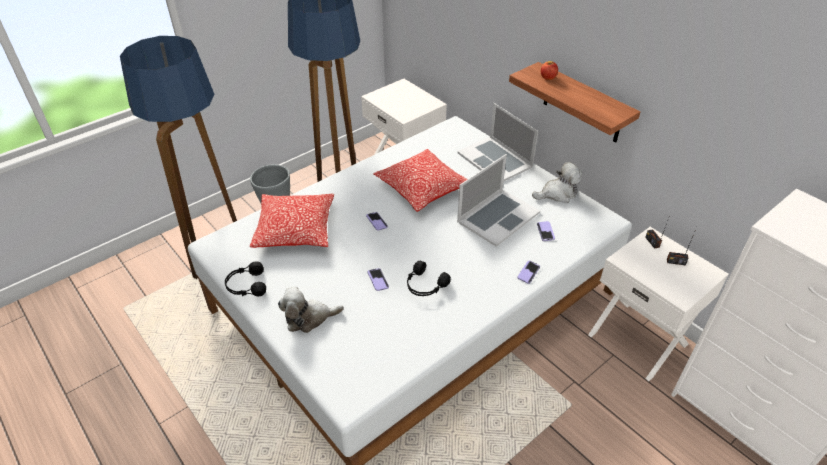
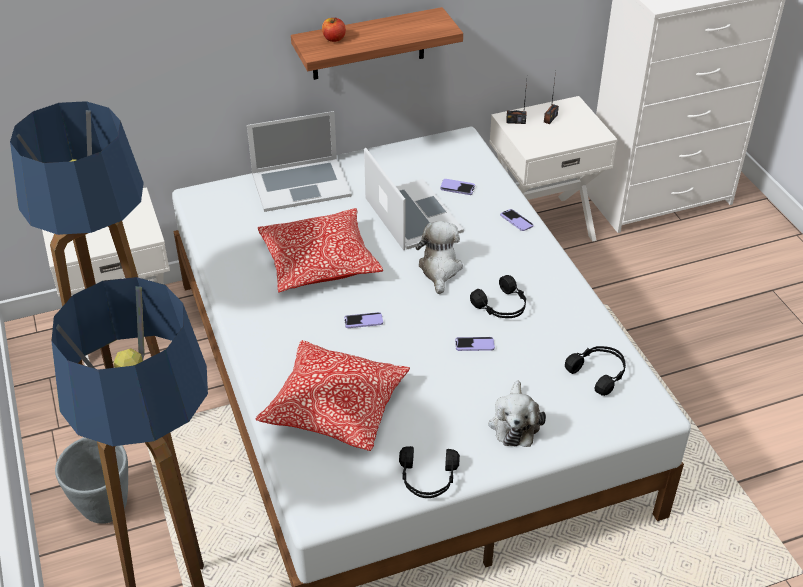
camera: 70 degrees left, 0 degrees up
plush toy [532,162,582,203] -> plush toy moved to [415,221,463,294]
none -> black headphones [565,346,626,396]

